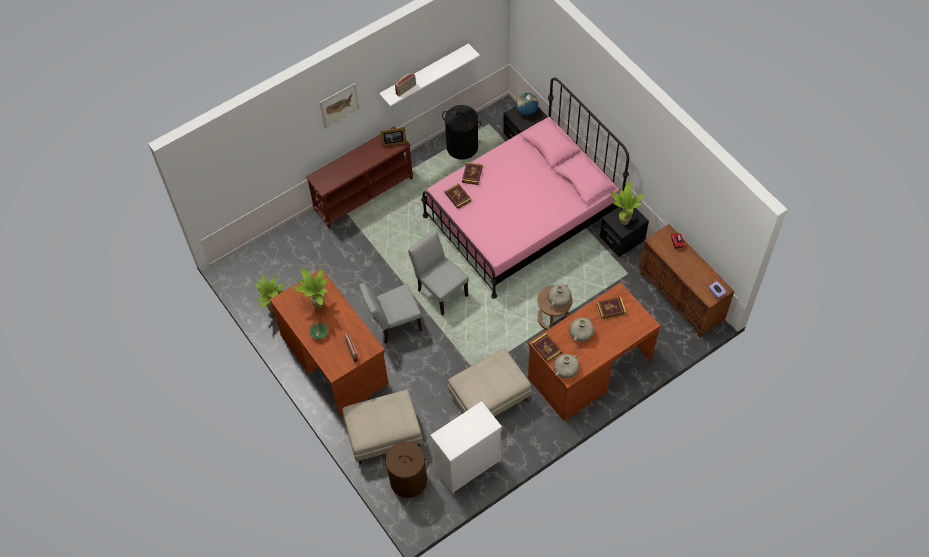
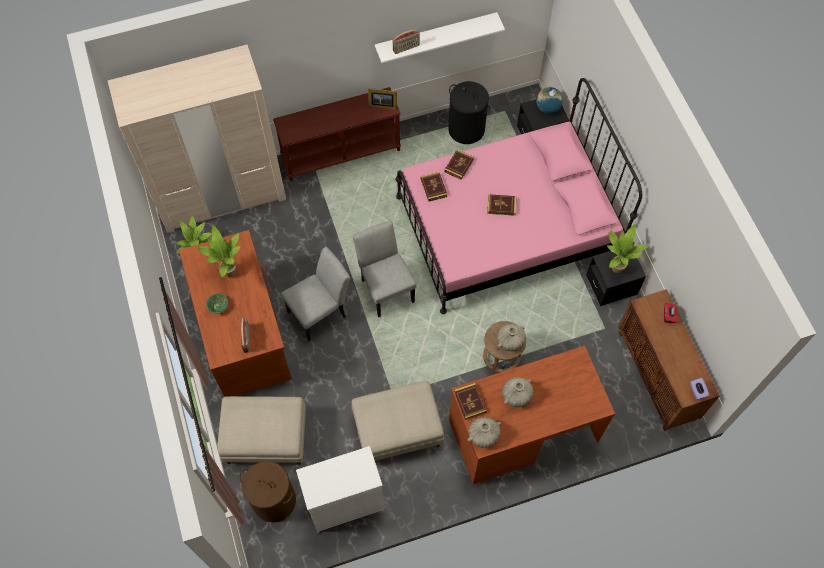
camera: 15 degrees right, 5 degrees up
picture [320,83,359,129] -> none
grey chair [359,283,422,344] -> grey chair turned 150 degrees clockwise [281,247,350,342]
book [597,297,626,319] -> book moved to [487,194,516,216]
none -> beige wardrobe [108,45,286,233]

